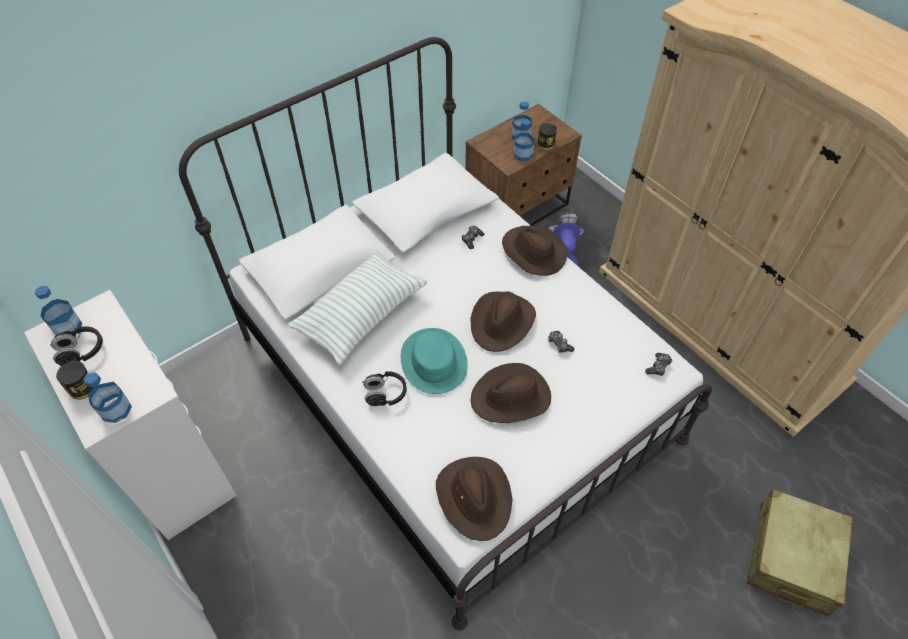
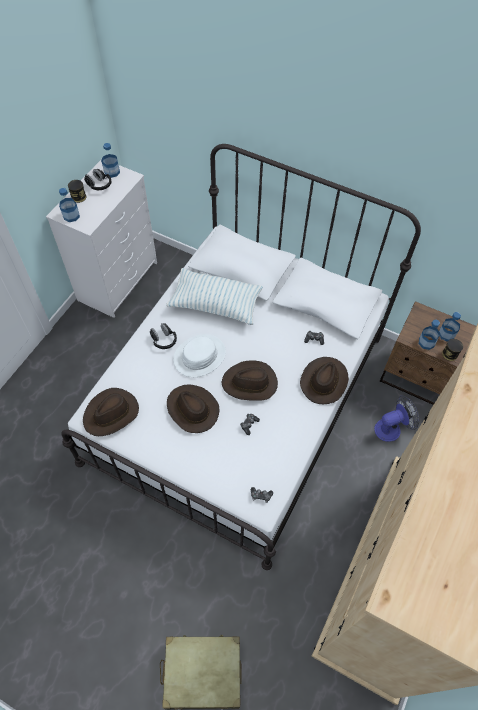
camera: 65 degrees right, 5 degrees up
turquoise hat [401,328,468,394] -> white hat [173,334,226,377]

